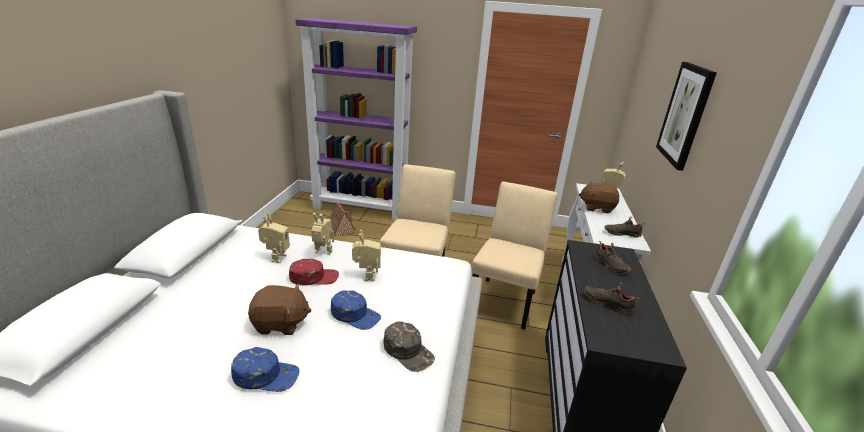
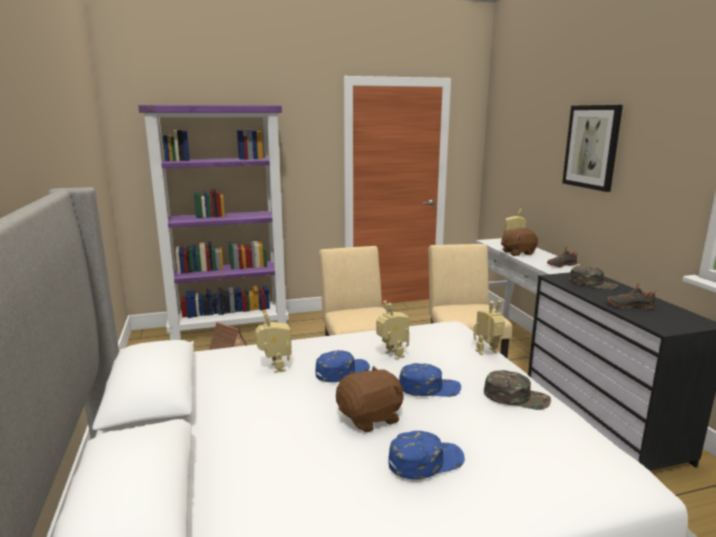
camera: 25 degrees left, 10 degrees down
red cap [289,259,339,285] -> blue cap [315,350,370,382]
toy robot [311,213,334,255] -> toy robot moved to [473,300,505,355]
black shoe [594,241,632,274] -> green cap [569,265,618,290]

